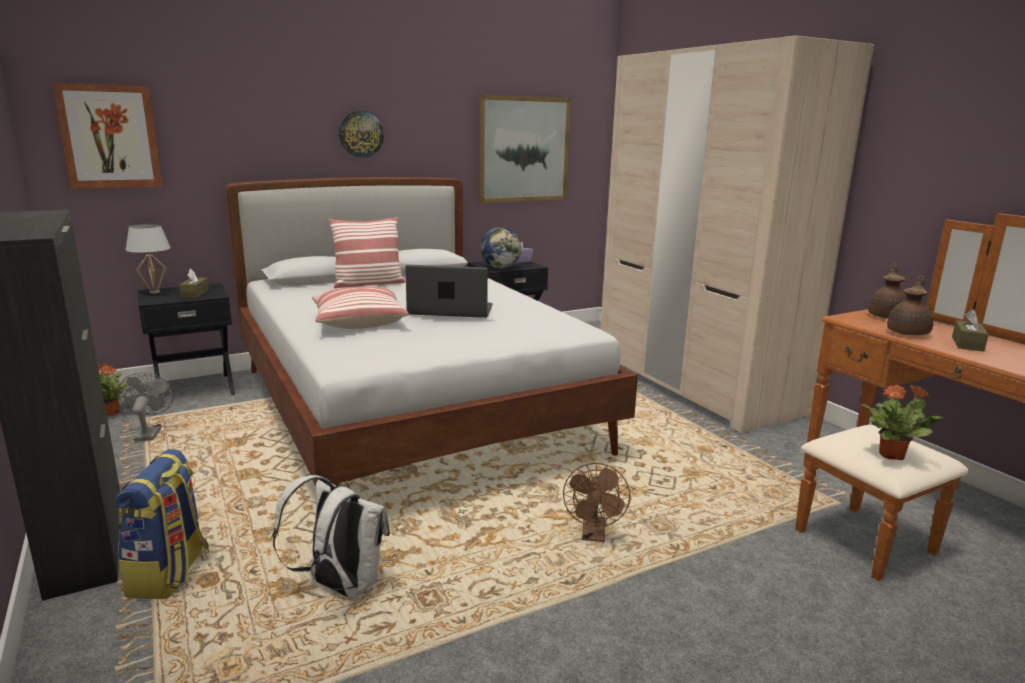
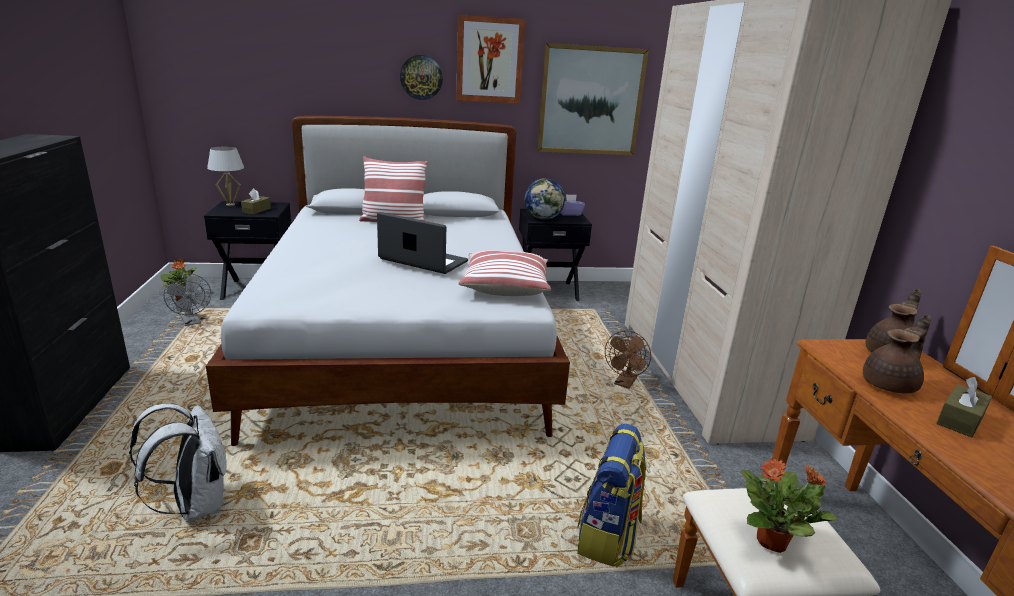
camera: 20 degrees right, 5 degrees up
picture [52,82,163,189] -> picture moved to [456,14,525,104]
backpack [115,449,209,599] -> backpack moved to [577,424,646,568]
grey fan [118,372,174,441] -> grey fan turned 135 degrees clockwise [164,273,211,326]
pillow [312,286,409,329] -> pillow moved to [458,250,551,296]
brown fan [563,463,630,542] -> brown fan moved to [605,331,651,389]

